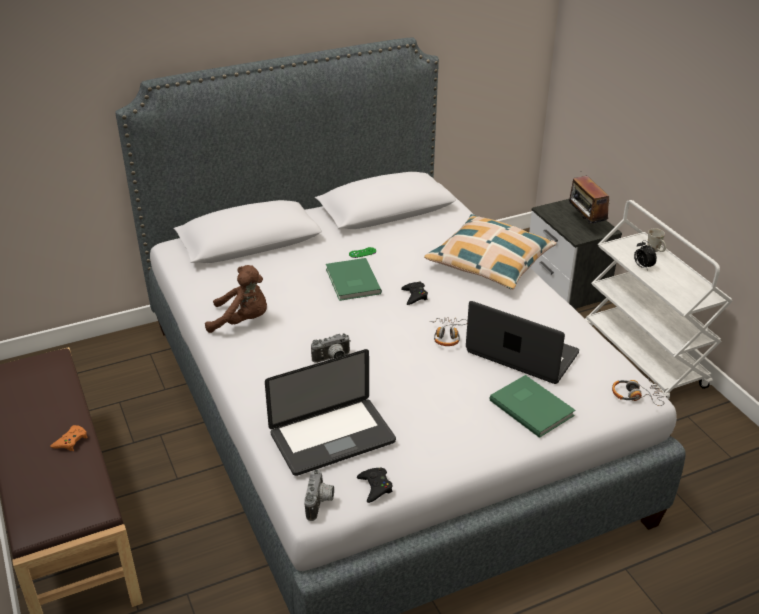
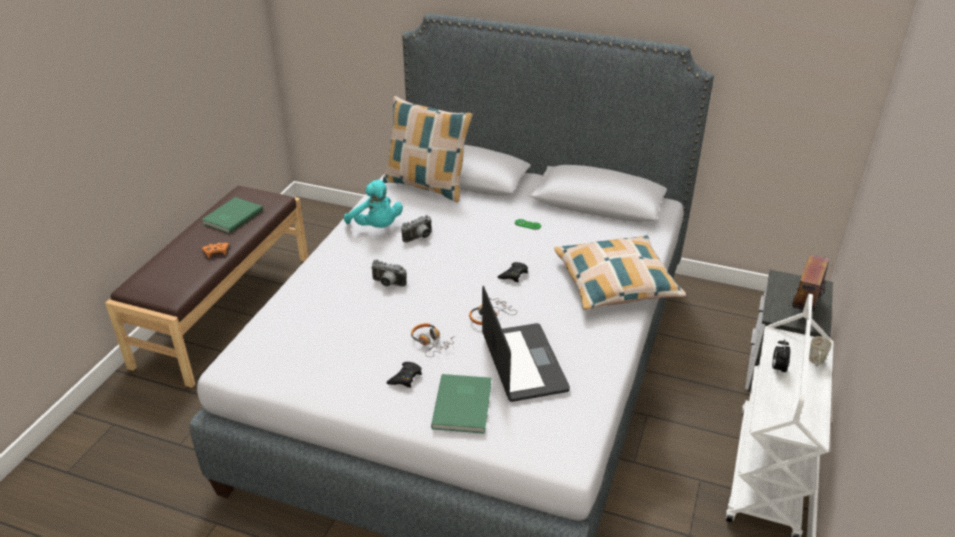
camera: 45 degrees right, 0 degrees up
brown plush toy [205,265,267,333] -> turquoise plush toy [344,180,403,228]
laptop [265,349,396,476] -> none
camera [304,470,334,521] -> camera moved to [401,215,432,243]
green book [326,258,382,301] -> green book moved to [201,197,263,234]
black game controller [357,467,393,503] -> black game controller moved to [386,362,422,388]
headphones [612,378,664,406] -> headphones moved to [411,323,455,357]
none -> pillow [383,96,473,202]

